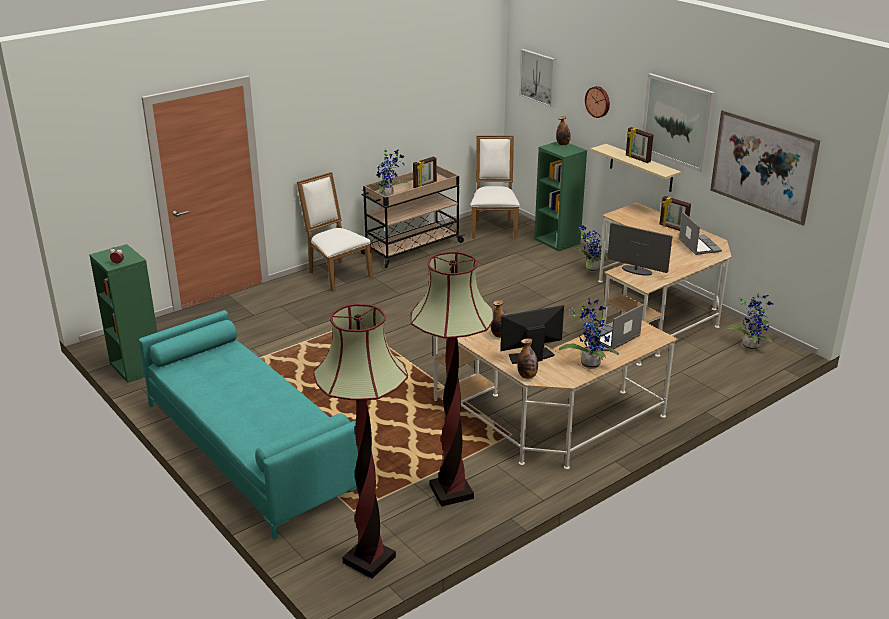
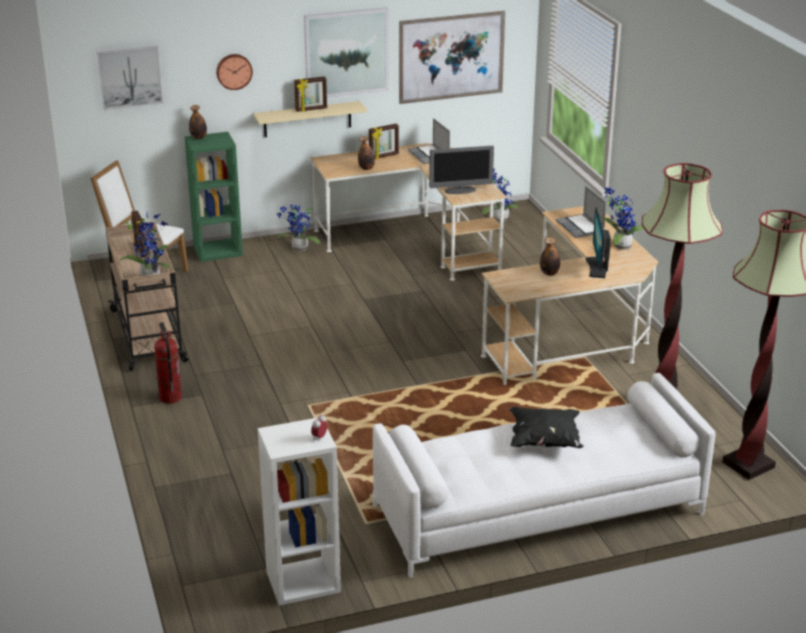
camera: 70 degrees left, 0 degrees up
green bookcase [89,244,157,383] -> white bookcase [258,418,341,606]
turquoise sofa [139,310,358,540] -> white sofa [373,373,716,578]
white chair [297,172,373,292] -> fire extinguisher [154,322,182,404]
bottle [517,338,538,379] -> bottle moved to [358,136,375,170]
monitor [607,223,672,276] -> monitor turned 150 degrees counterclockwise [429,146,494,194]
laptop [679,212,722,255] -> laptop turned 120 degrees counterclockwise [408,118,450,164]
none -> black pillow [509,406,584,448]

